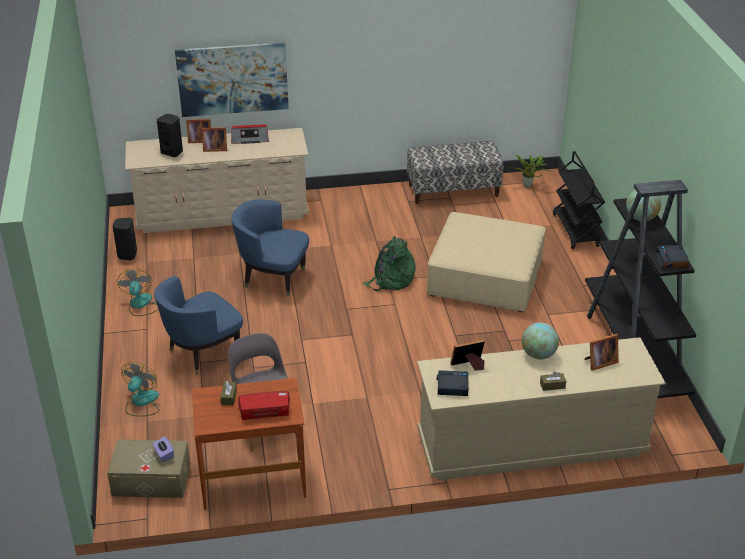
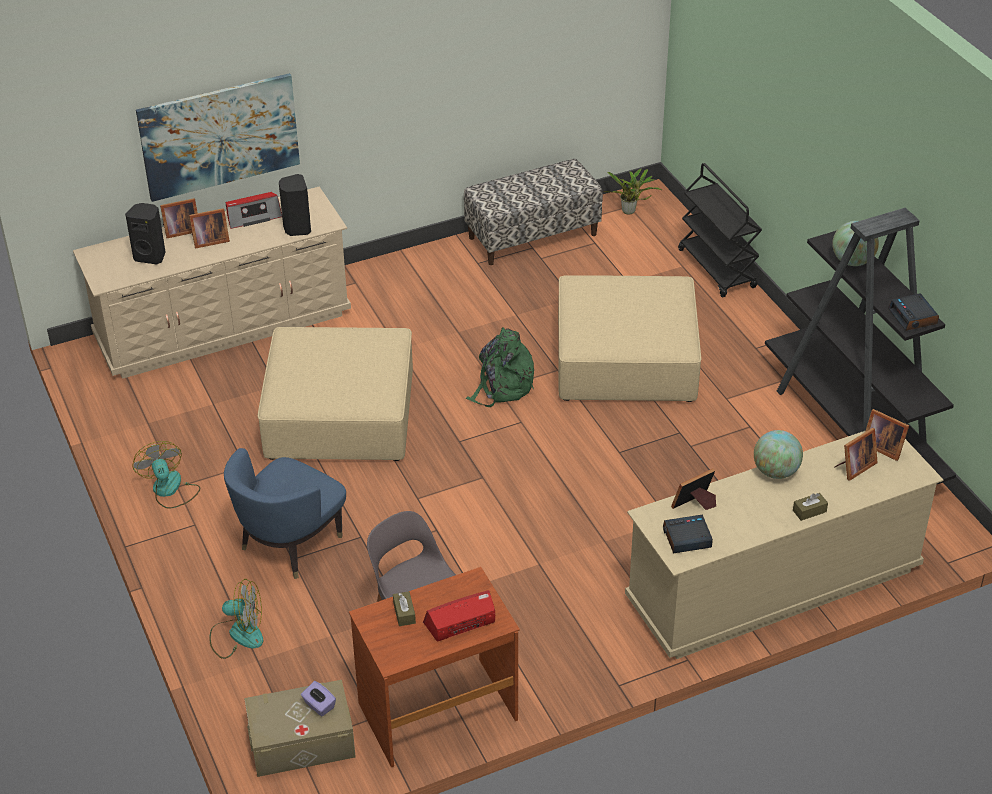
camera: 15 degrees left, 5 degrees up
black speaker [113,217,137,260] -> black speaker moved to [279,174,311,236]
fan [121,362,159,417] -> fan turned 90 degrees clockwise [209,579,263,659]
blue armchair [231,199,309,296] -> beige ottoman [257,327,413,461]
none -> picture frame [865,409,909,461]

